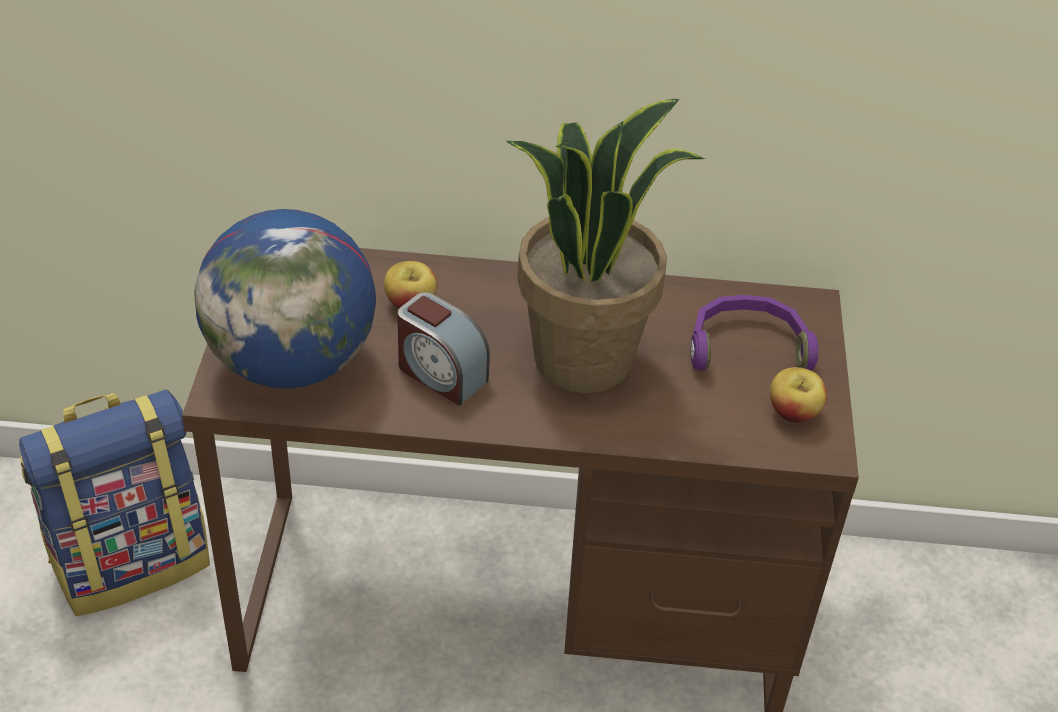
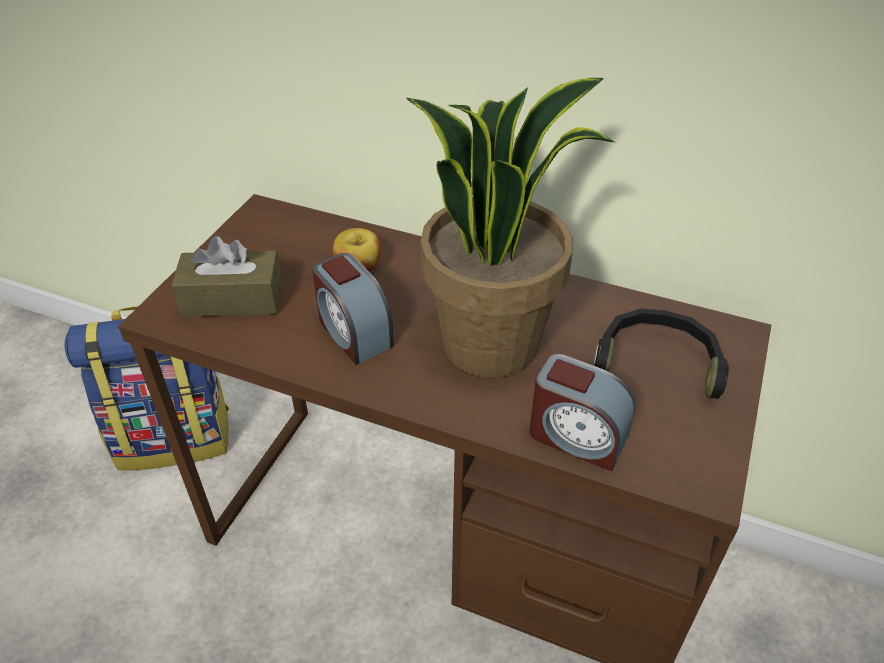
camera: 20 degrees right, 0 degrees up
globe [194,209,376,389] -> brown tissue box [171,236,283,317]
purple headphones [690,295,818,371] -> black headphones [594,309,729,399]
apple [770,367,827,423] -> none
none -> alarm clock [529,354,635,471]

